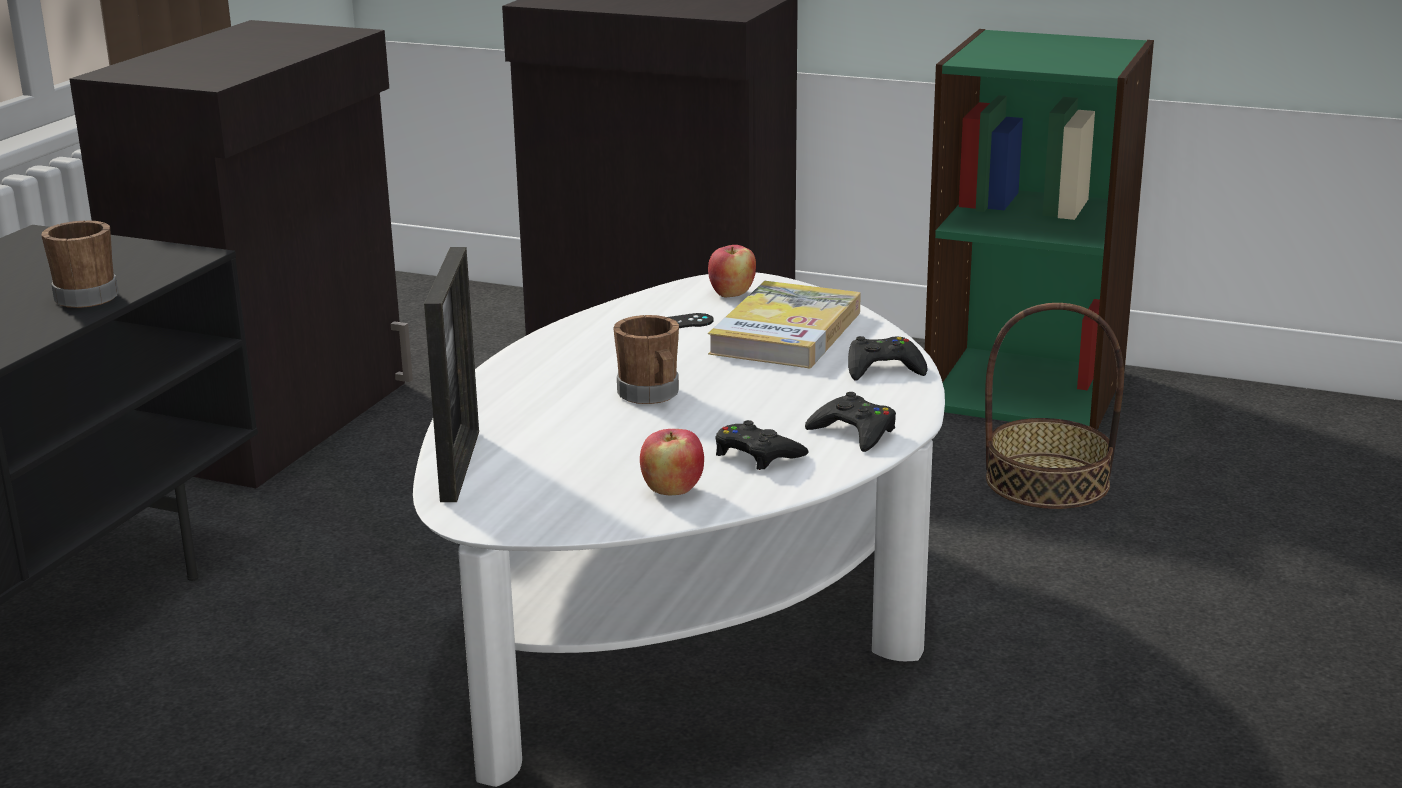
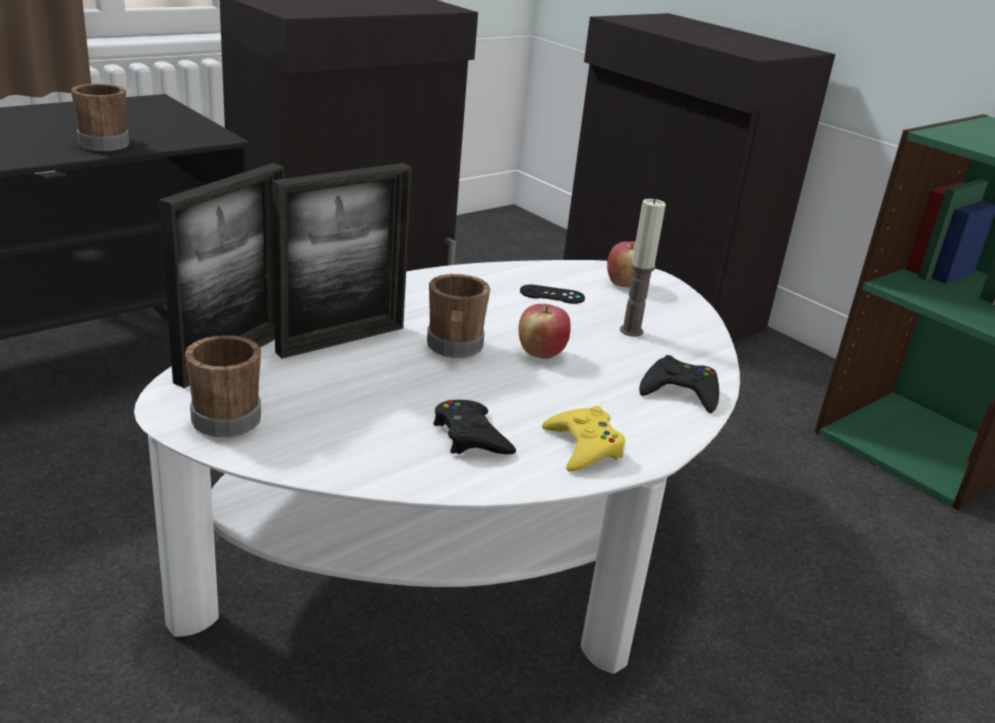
camera: 25 degrees right, 5 degrees up
apple [640,429,704,495] -> apple moved to [519,304,571,359]
book [708,281,861,368] -> candle [620,198,666,337]
black game controller [805,392,896,452] -> yellow game controller [542,406,625,472]
basket [985,303,1124,509] -> none
none -> brown mug [185,335,261,437]
none -> picture frame [272,163,412,359]

